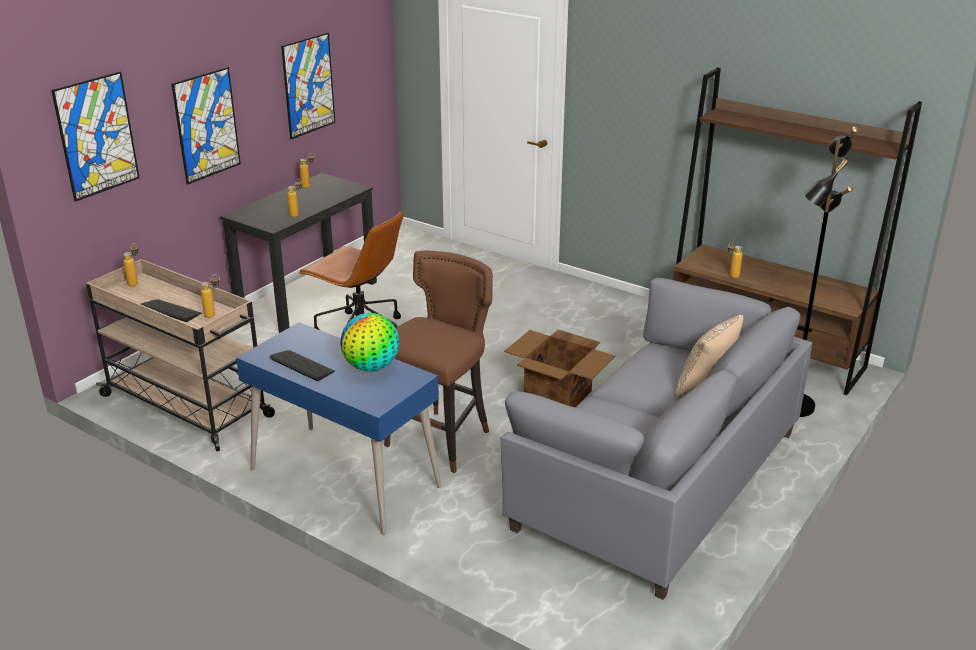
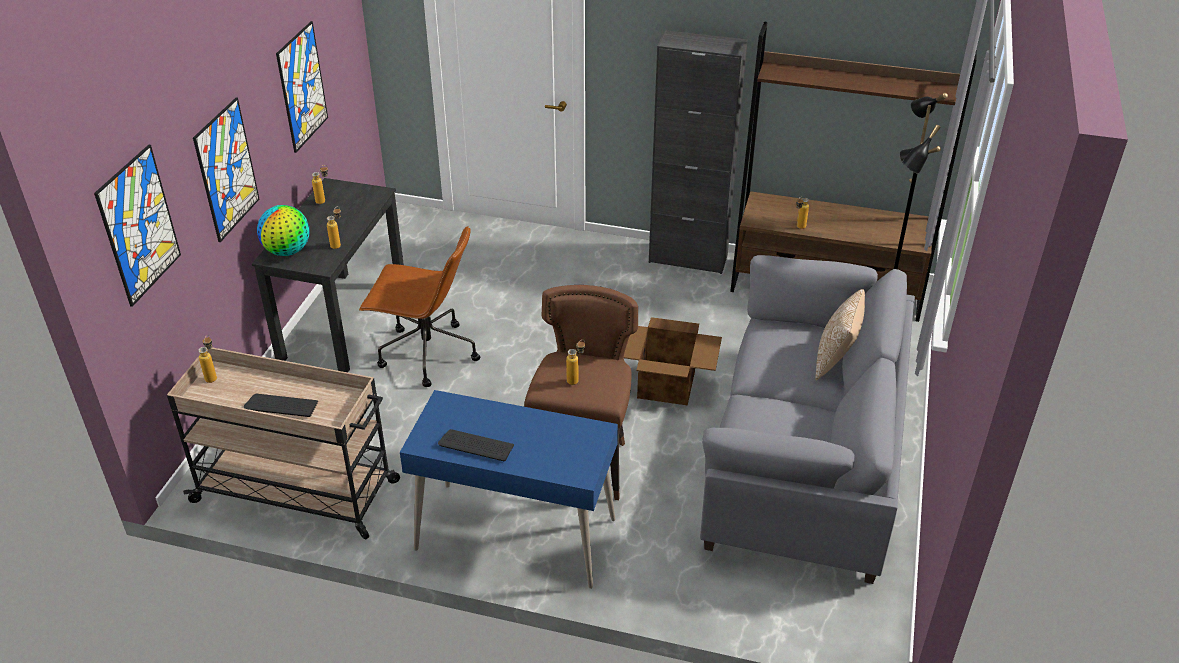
camera: 20 degrees left, 10 degrees up
bottle [201,275,220,318] -> bottle moved to [566,340,585,385]
globe [340,313,399,372] -> globe moved to [257,205,309,256]
none -> black cabinet [649,30,748,274]

